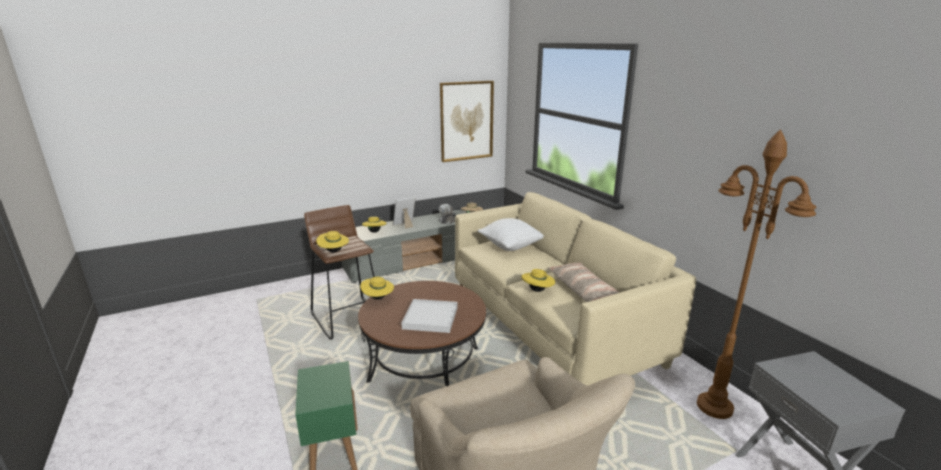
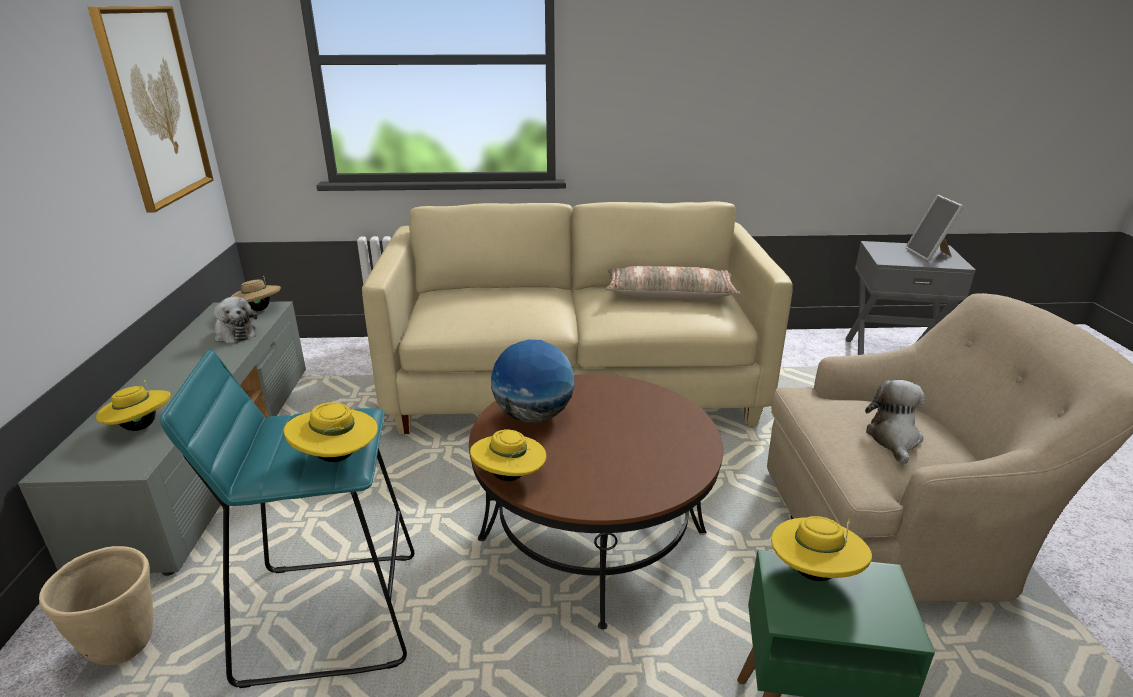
camera: 65 degrees left, 5 degrees up
brown stool [304,205,375,340] -> turquoise stool [160,350,414,688]
picture frame [393,197,416,229] -> picture frame moved to [905,195,964,262]
white tray [401,299,457,333] -> none
white pillow [478,218,544,251] -> none
yellow hat [522,269,555,292] -> yellow hat moved to [771,516,872,581]
brown floor lamp [697,129,816,419] -> none
none -> beige planter [39,546,153,665]
none -> globe [491,340,575,423]
none -> plush toy [865,380,926,464]

